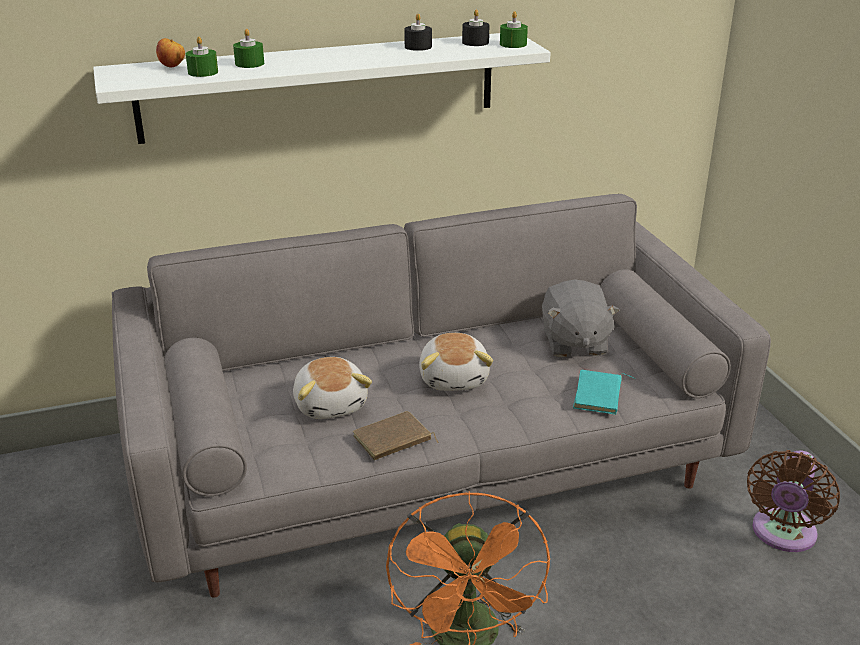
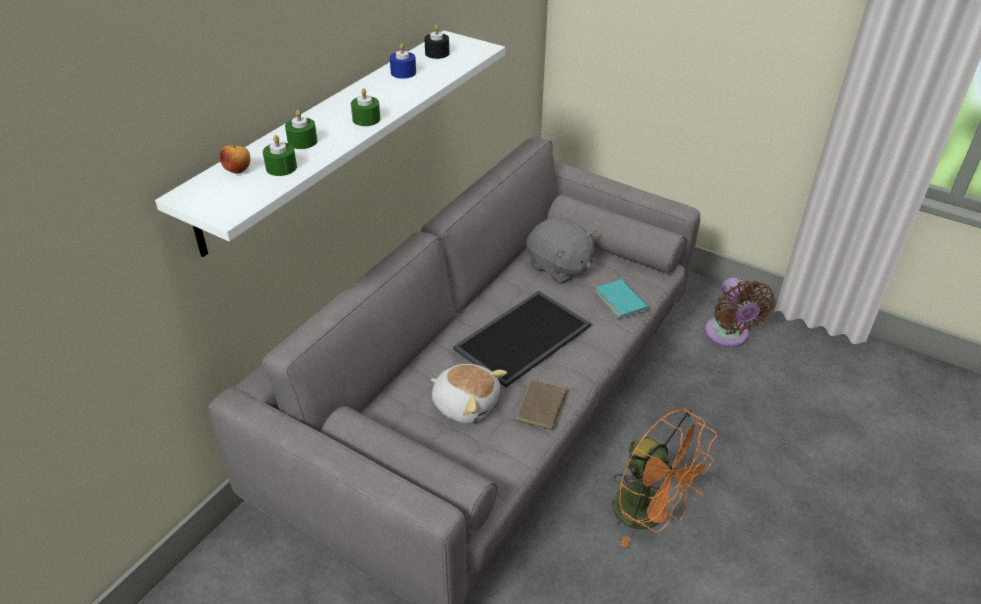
camera: 40 degrees left, 10 degrees up
black candle [404,13,432,51] -> blue candle [390,43,416,79]
plush toy [419,333,493,391] -> tray [453,290,591,387]
green candle [500,11,528,48] -> green candle moved to [351,88,380,126]

